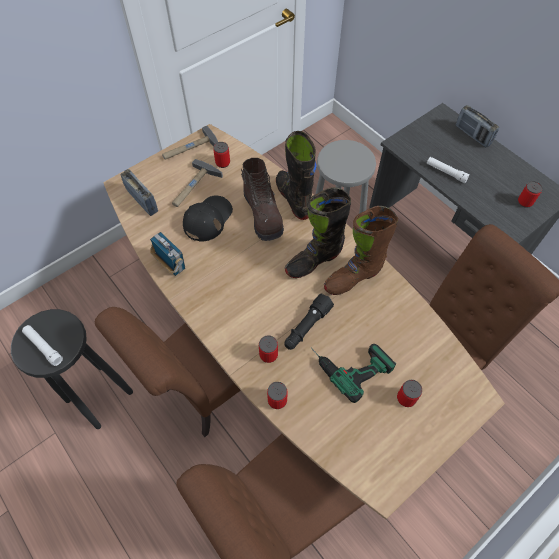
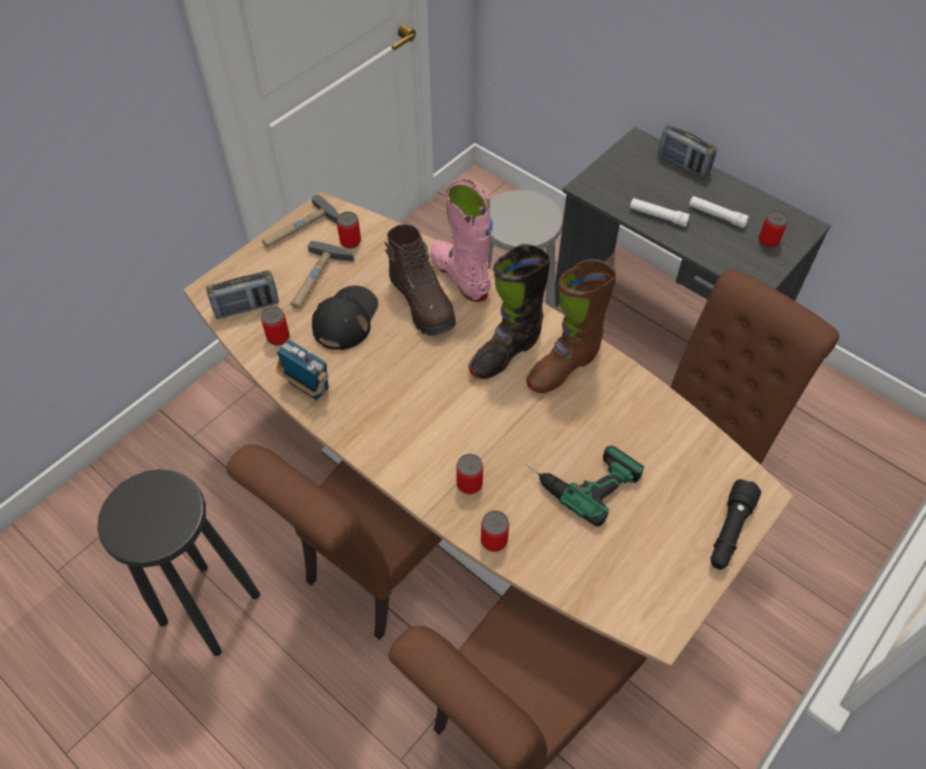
camera: 10 degrees left, 5 degrees down
white flashlight [22,325,63,366] -> white flashlight moved to [689,196,749,228]
radio [121,169,158,216] -> radio turned 120 degrees clockwise [206,270,279,319]
black boot [276,131,317,220] -> pink boot [430,179,493,302]
black flashlight [284,293,334,350] -> black flashlight moved to [711,479,761,570]
can [397,380,422,407] -> can moved to [261,307,290,345]

